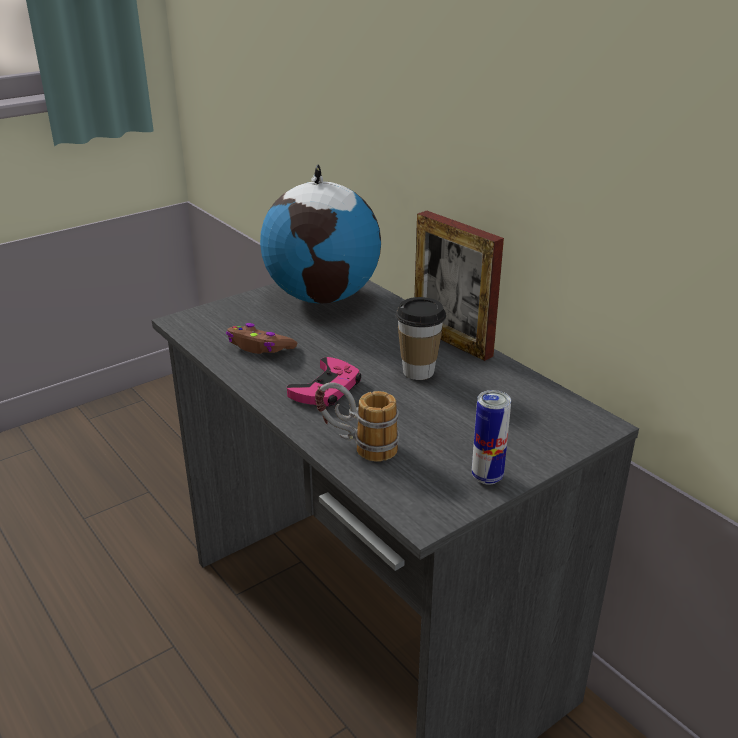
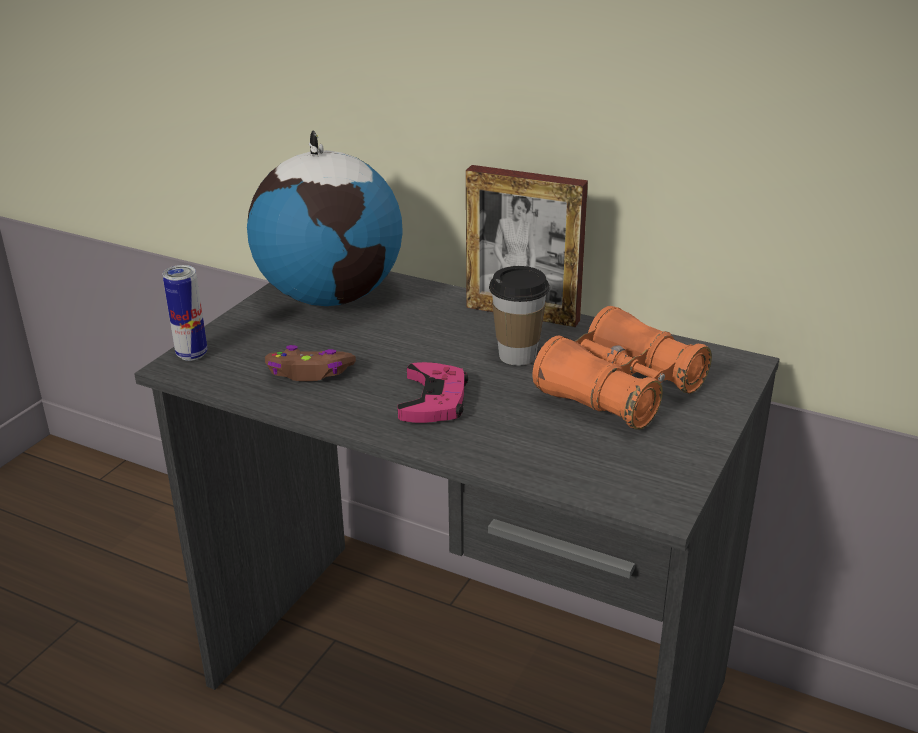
camera: 25 degrees left, 0 degrees up
mug [315,382,399,462] -> none
can [472,390,511,485] -> can moved to [162,265,207,361]
none -> orange binoculars [532,306,712,430]

